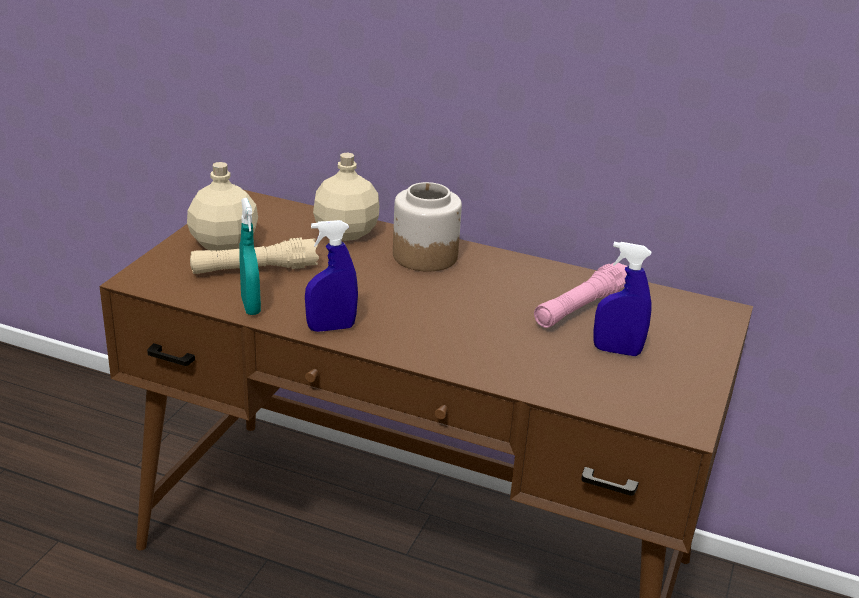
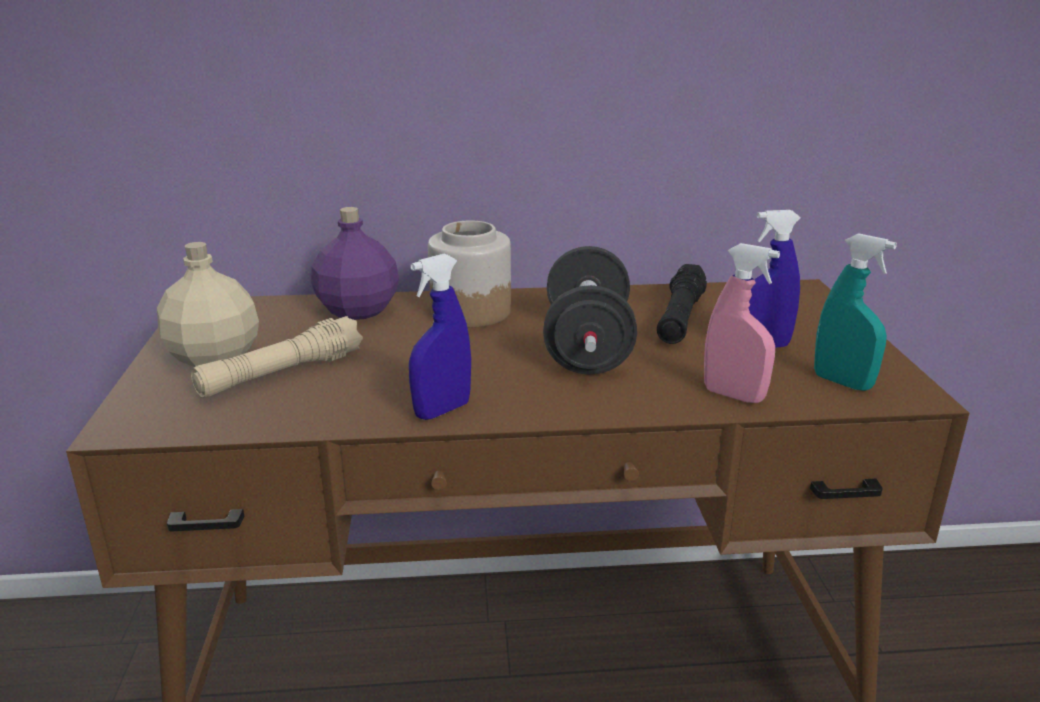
camera: 25 degrees left, 5 degrees down
turquoise spray bottle [239,198,261,315] -> turquoise spray bottle moved to [814,233,897,391]
beige bottle [313,153,379,241] -> purple bottle [311,207,399,320]
pink flashlight [534,262,627,328] -> black flashlight [657,264,707,344]
none -> black dumbbell [543,246,637,375]
none -> pink spray bottle [704,243,780,403]

